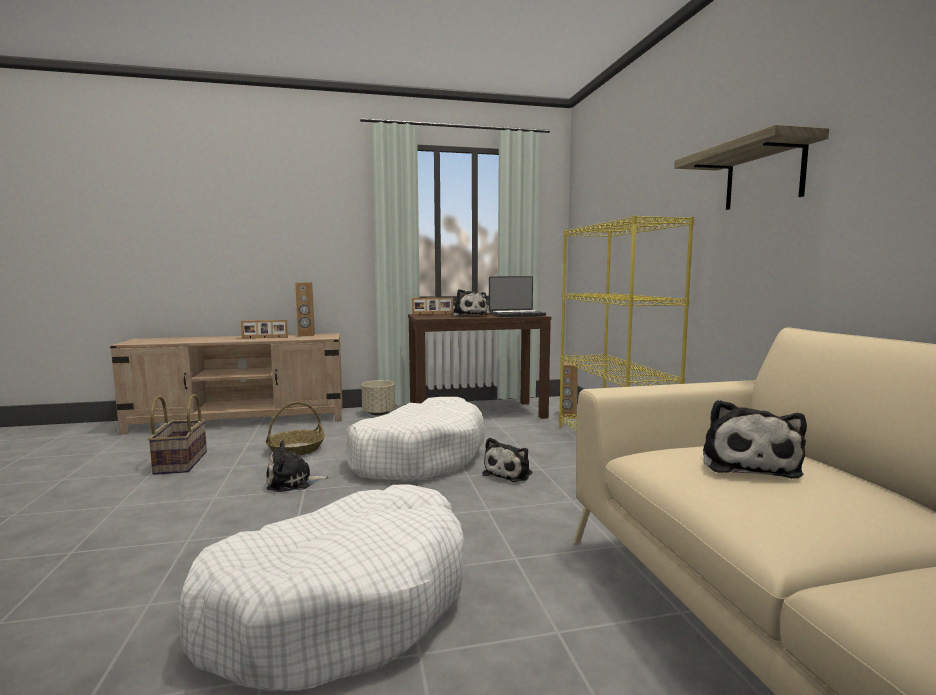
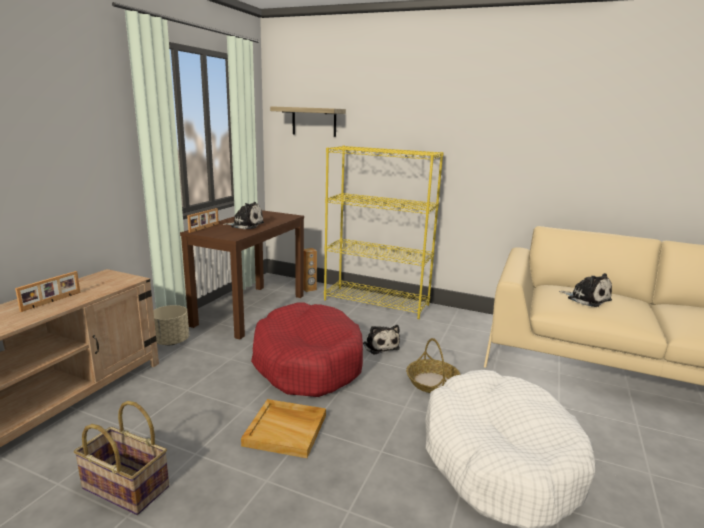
camera: 55 degrees left, 10 degrees up
basket [266,402,325,456] -> basket moved to [406,338,461,393]
plush toy [266,441,329,492] -> beige tray [241,399,326,458]
brown speaker [295,282,315,336] -> none
white dog bed [346,397,485,481] -> red dog bed [251,303,363,397]
laptop [489,276,546,317] -> none
shelf [674,124,829,210] -> shelf moved to [270,106,346,137]

